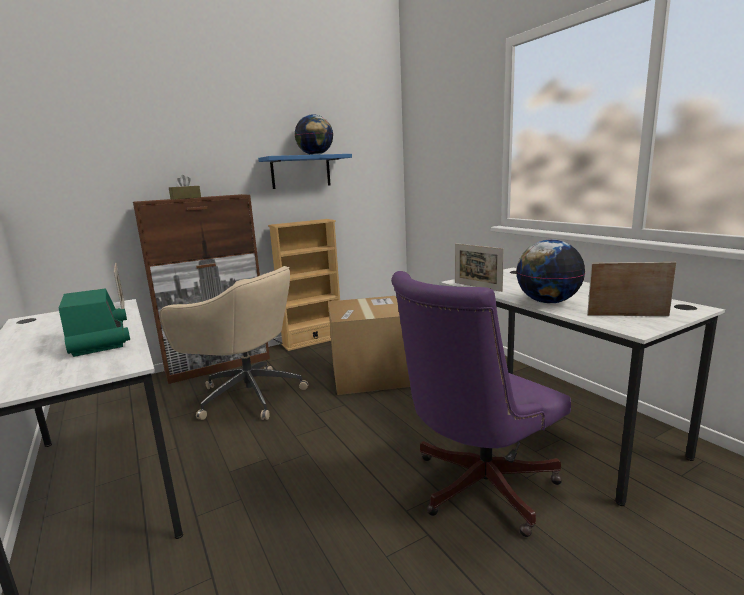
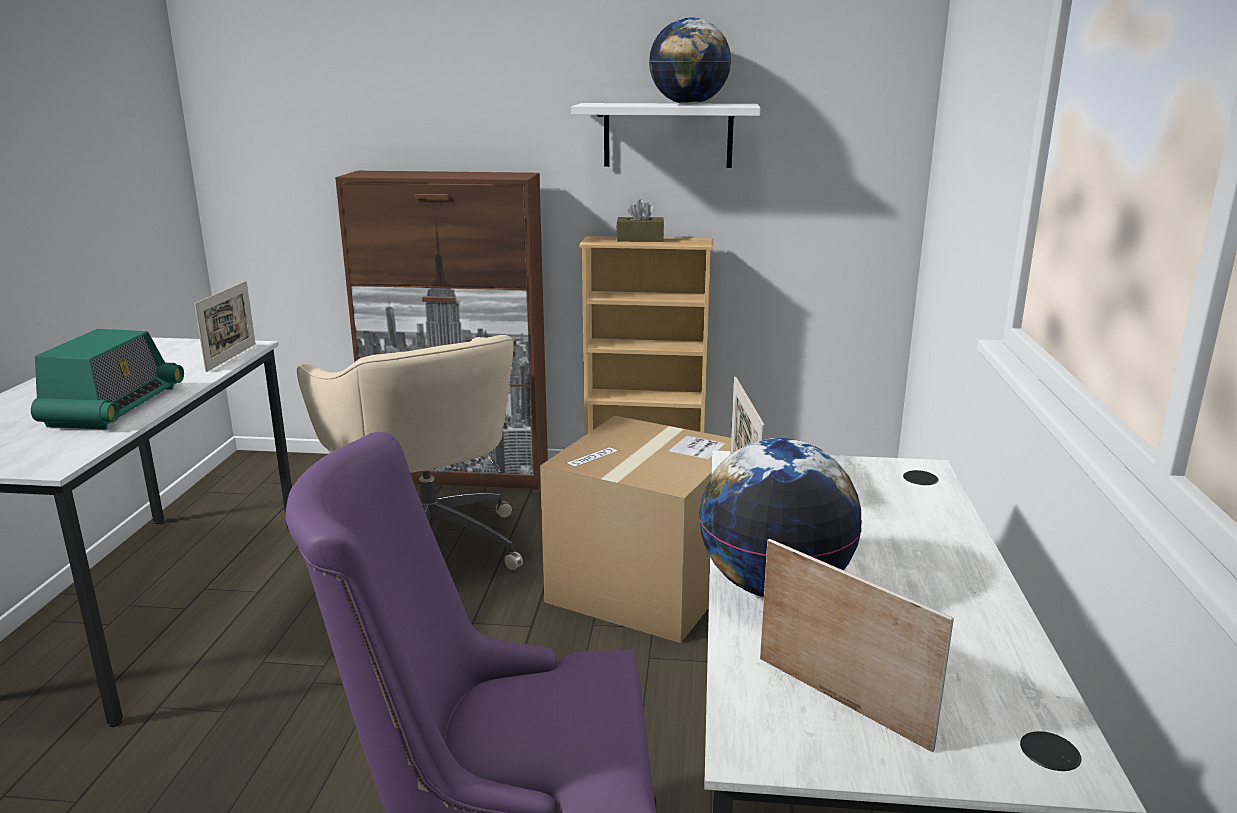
camera: 35 degrees right, 5 degrees up
brown tissue box [169,175,201,200] -> brown tissue box moved to [616,199,664,242]
blue shelf [258,154,352,189] -> white shelf [571,103,760,168]

